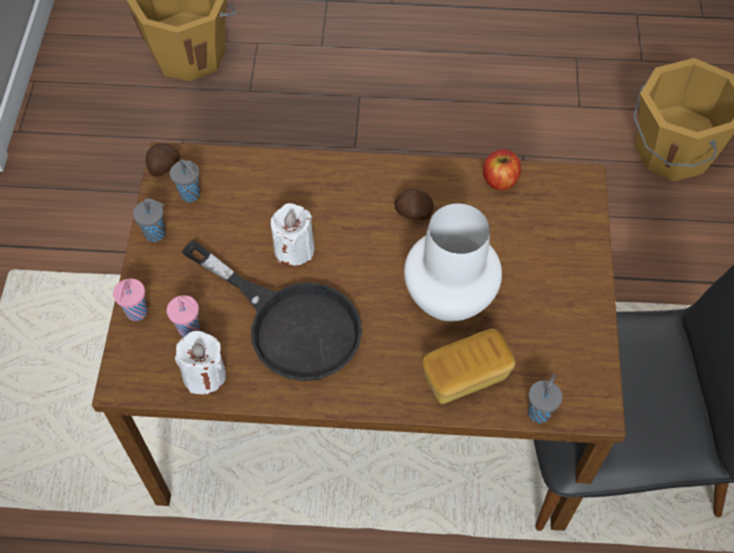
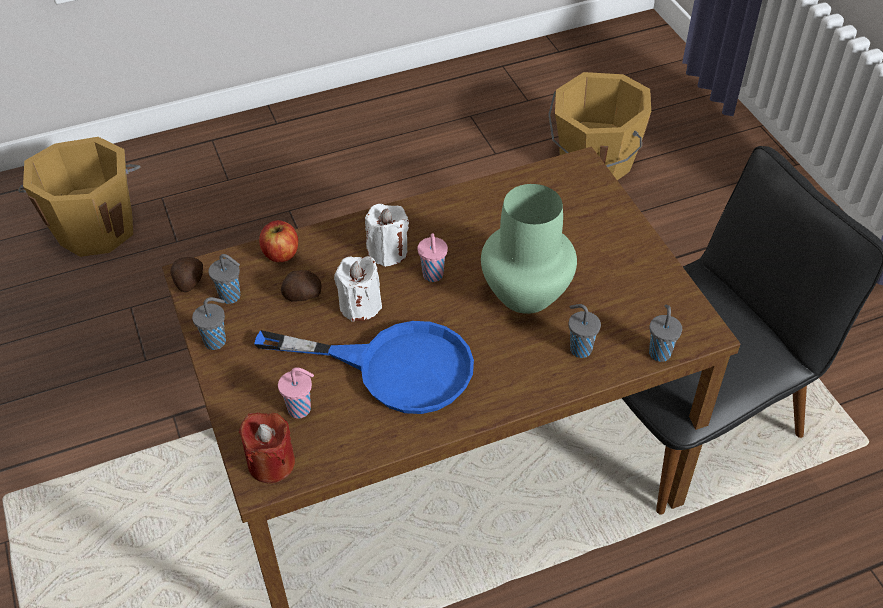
camera: 25 degrees left, 10 degrees down
pink cup [113,279,147,321] -> pink cup moved to [417,233,448,282]
white candle [175,331,226,395] -> white candle moved to [365,204,409,267]
black frying pan [182,240,362,381] -> blue frying pan [254,321,474,414]
potato [394,189,434,220] -> potato moved to [281,270,321,302]
white vase [404,203,502,322] -> green vase [481,184,577,314]
bread [422,329,515,404] -> grey cup [568,304,601,358]
apple [483,149,521,190] -> apple moved to [259,220,298,262]
none -> red candle [239,413,295,483]

